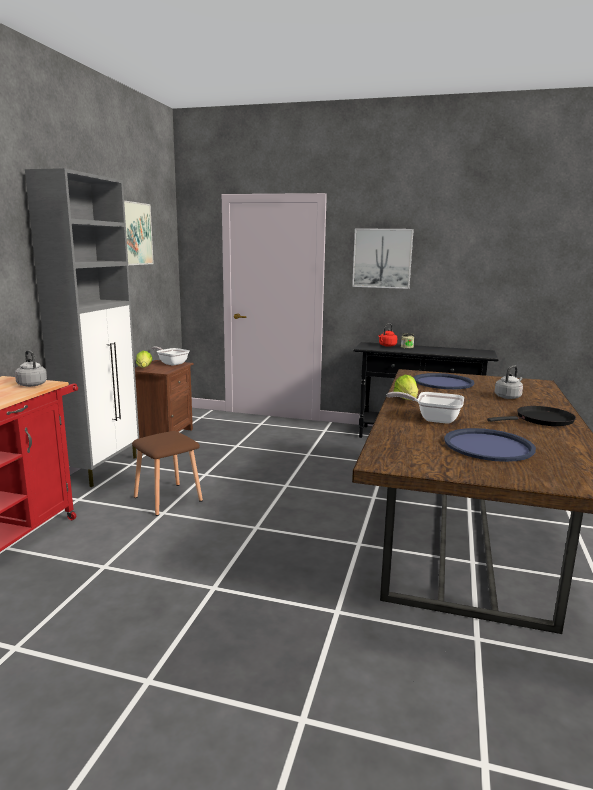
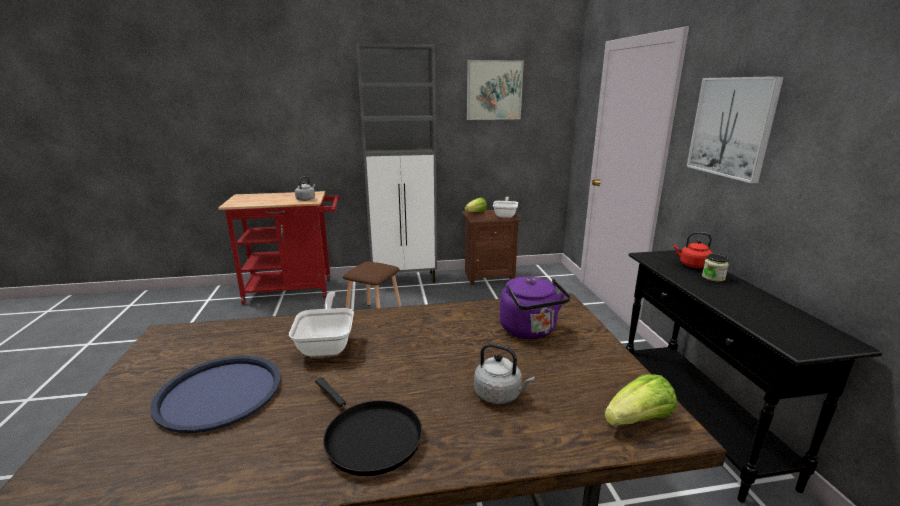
camera: 65 degrees right, 5 degrees up
lettuce [394,375,418,400] -> lettuce moved to [604,374,677,426]
blue tray [413,373,475,389] -> purple kettle [500,277,571,339]

